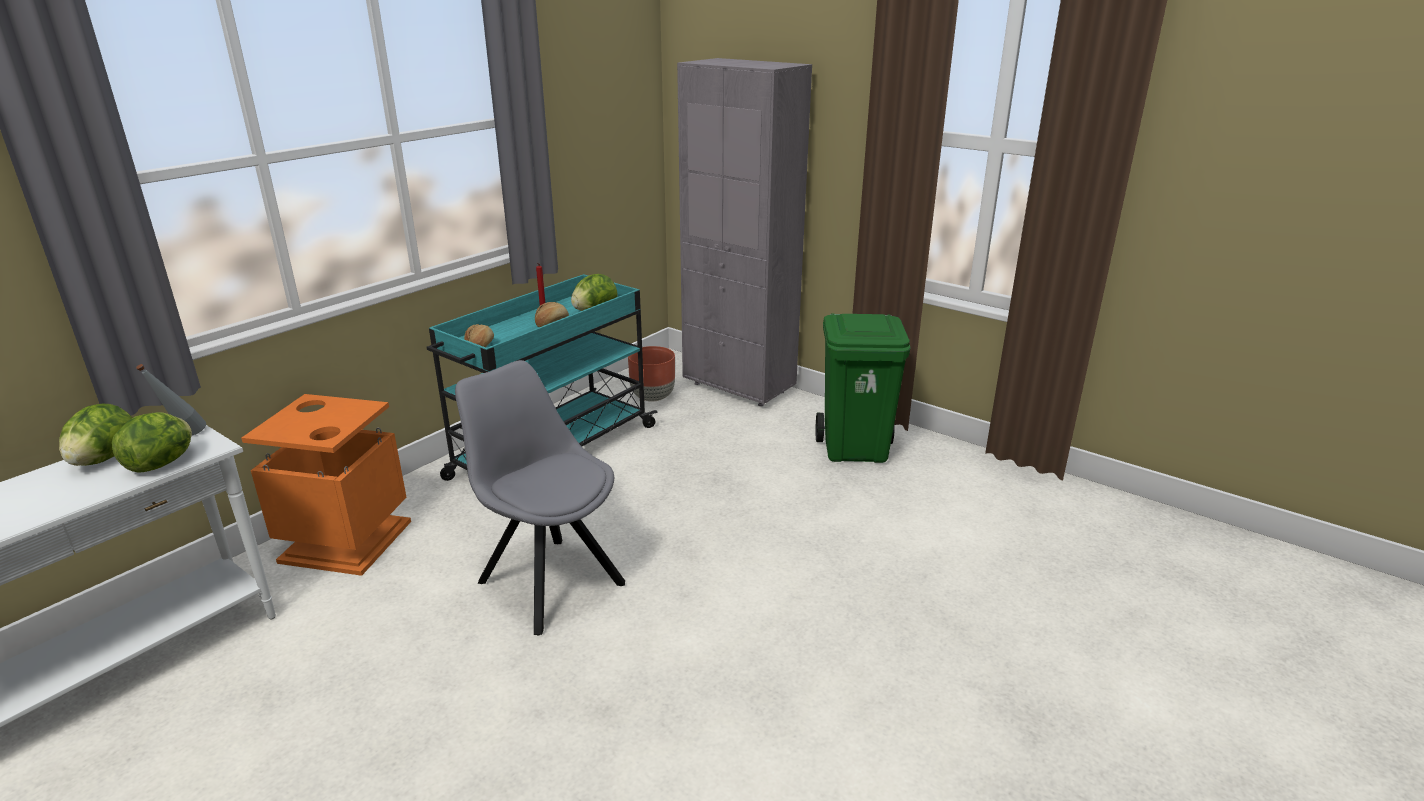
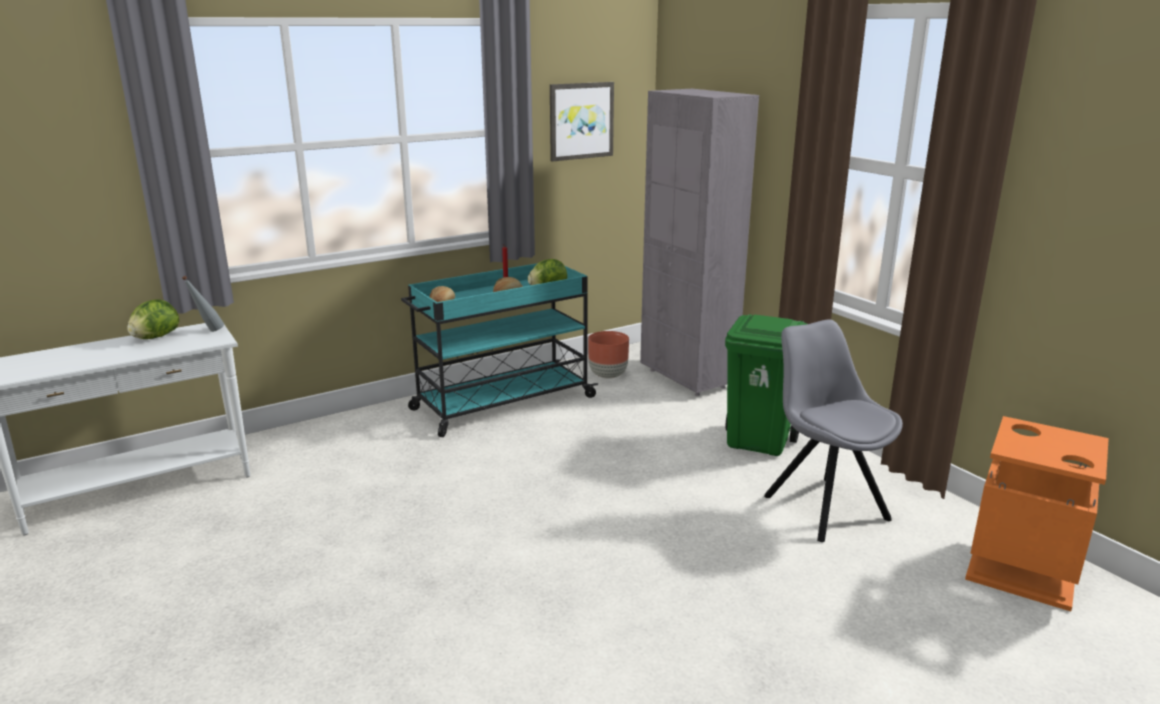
camera: 20 degrees right, 5 degrees down
lettuce [112,412,192,473] -> none
orange trash can [241,394,411,576] -> orange trash can moved to [965,416,1109,611]
grey chair [455,360,625,635] -> grey chair moved to [764,319,903,542]
none -> picture [550,82,614,162]

